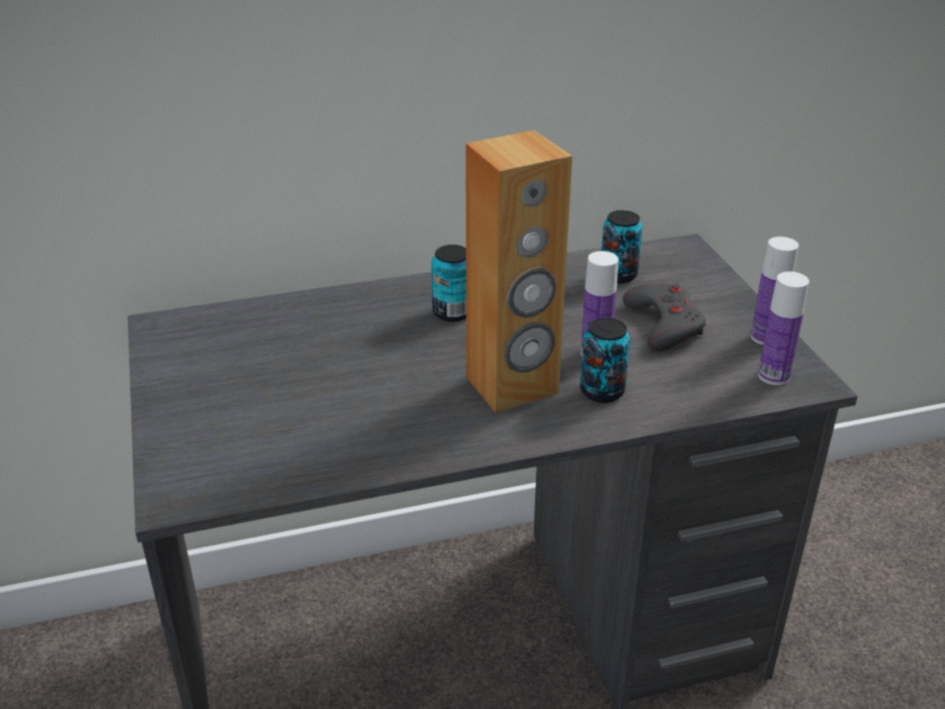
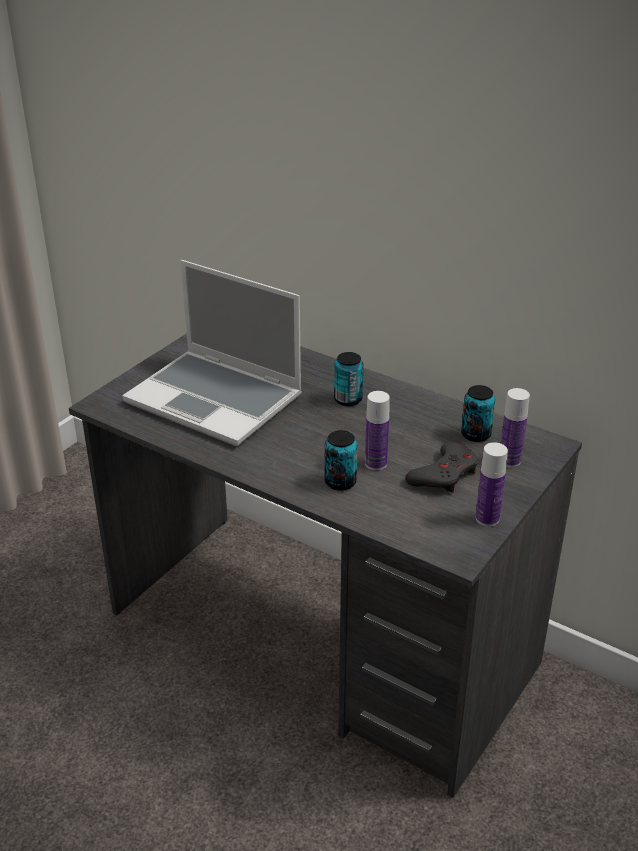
camera: 50 degrees right, 0 degrees up
brown speaker [466,130,572,413] -> none
bottle [758,271,809,385] -> bottle moved to [501,388,530,468]
none -> laptop [122,260,302,446]

